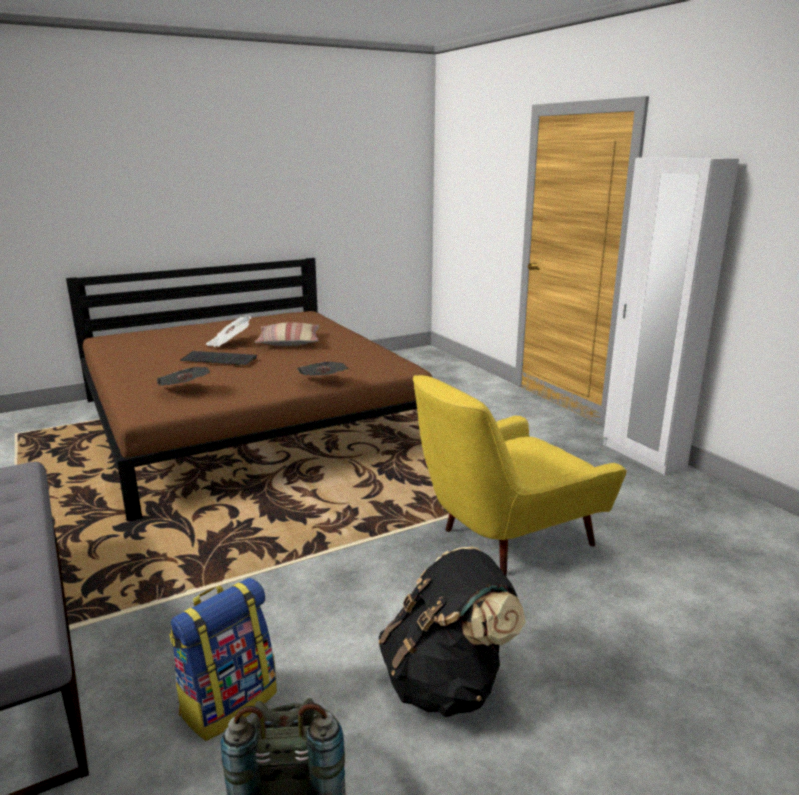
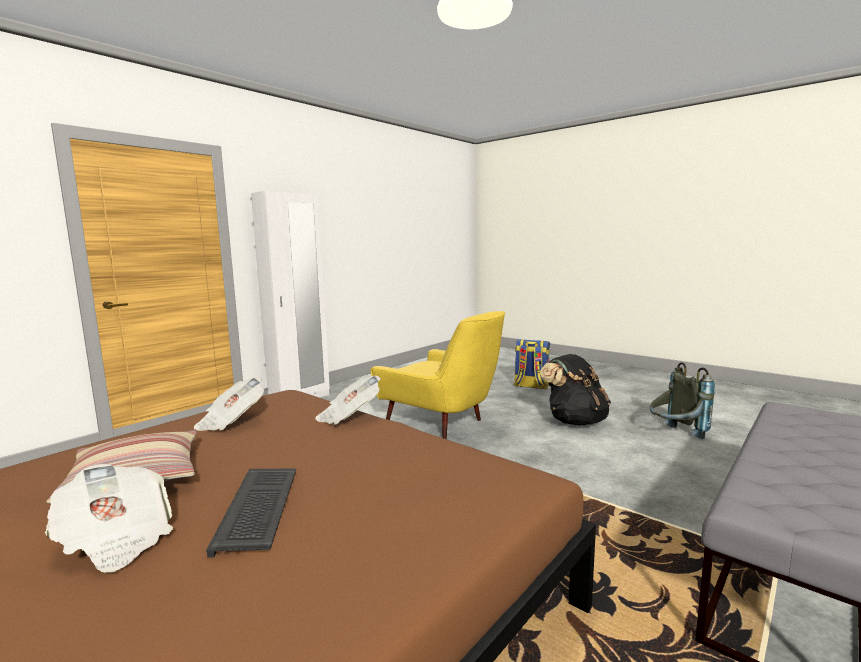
camera: 110 degrees left, 10 degrees down
newspaper [157,367,210,386] -> newspaper moved to [194,377,264,431]
backpack [169,578,277,741] -> backpack moved to [514,339,550,389]

